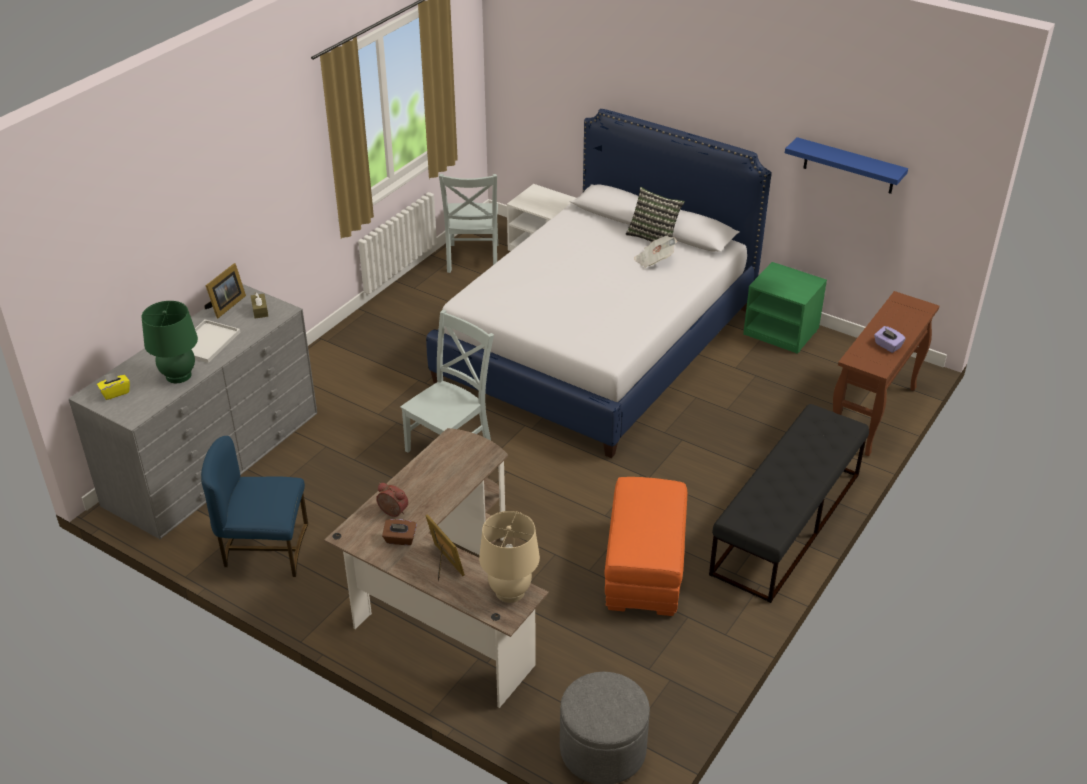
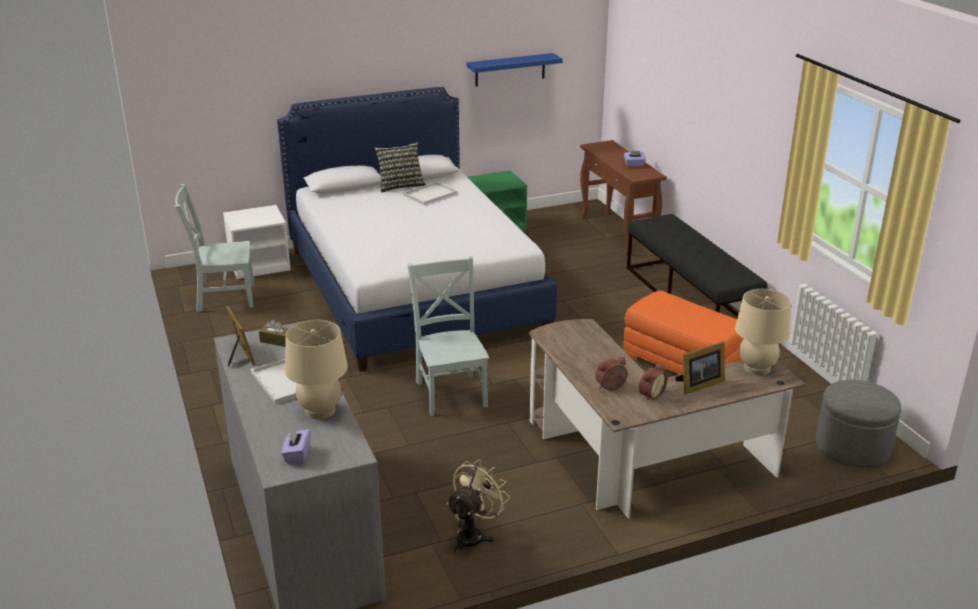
camera: 55 degrees left, 10 degrees down
yellow tissue box [97,371,130,400] -> purple tissue box [281,427,311,464]
green table lamp [142,301,198,383] -> beige table lamp [285,320,348,419]
blue chair [201,436,308,577] -> beige fan [446,459,510,553]
brown tissue box [382,519,417,545] -> alarm clock [639,363,667,401]
picture frame [425,514,465,581] -> picture frame turned 150 degrees clockwise [675,341,725,395]
grey chair [439,174,498,273] -> grey chair turned 135 degrees clockwise [175,184,254,312]
newspaper [634,236,677,268] -> white tray [403,182,457,205]

